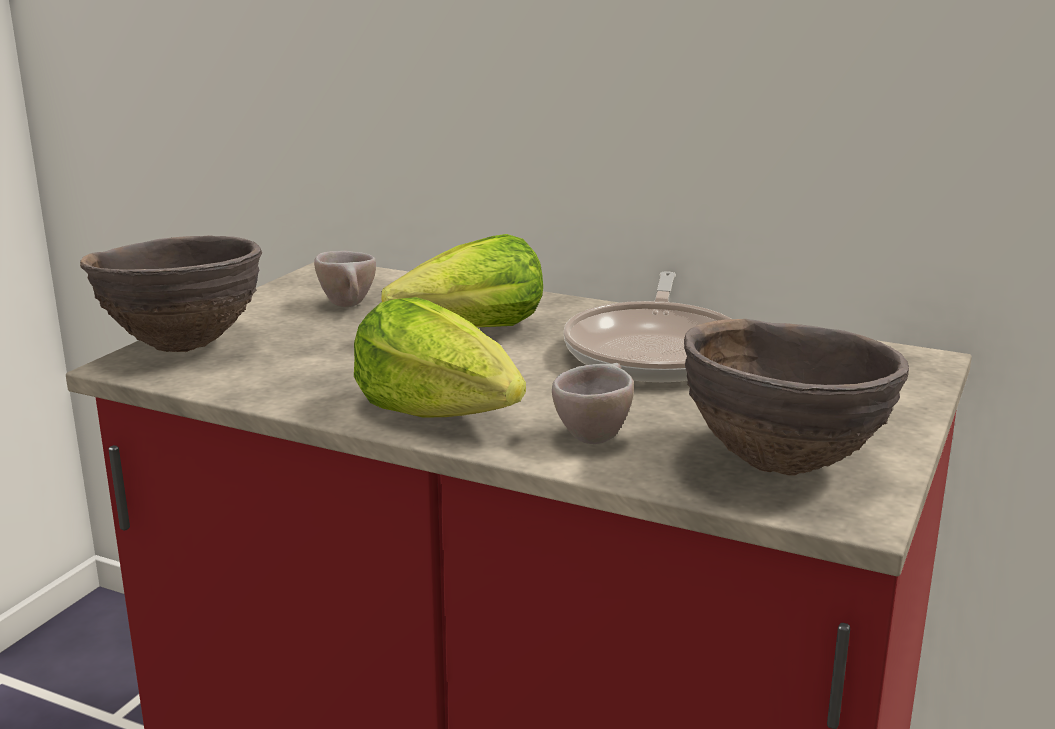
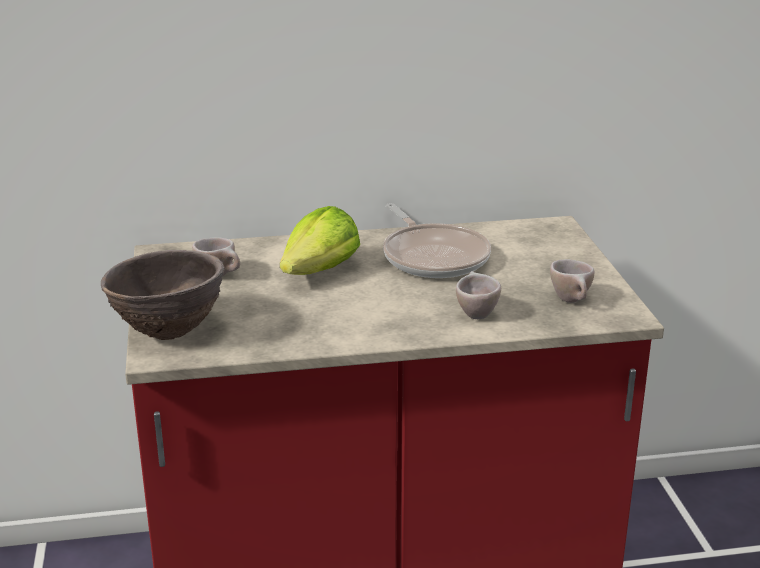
camera: 35 degrees left, 5 degrees up
lettuce [354,297,526,417] -> none
brown bowl [684,319,909,476] -> beige cup [550,259,594,303]

